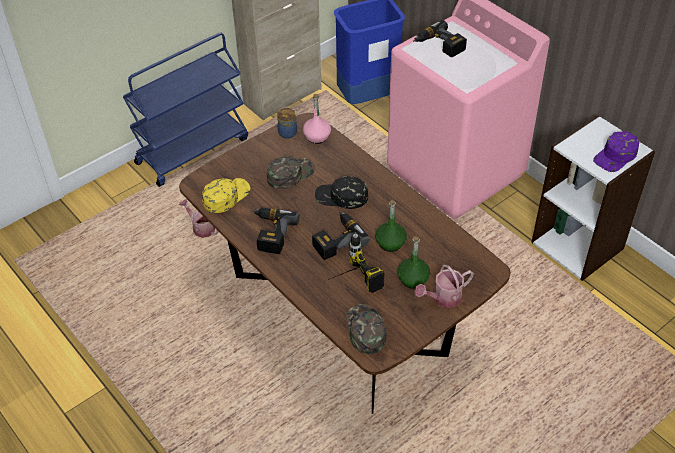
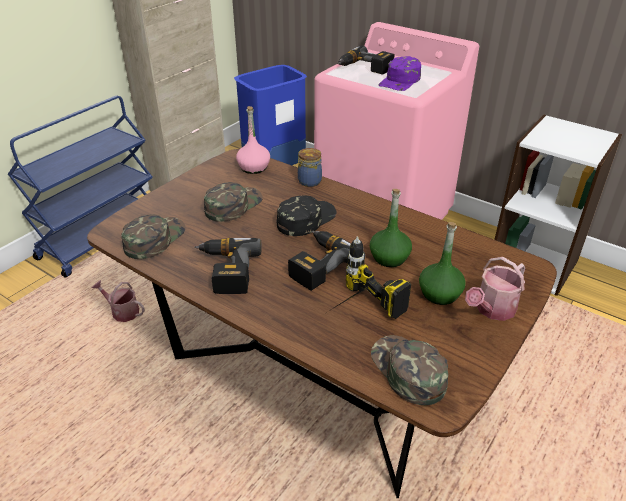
camera: 15 degrees left, 10 degrees down
yellow cap [202,178,250,213] -> green cap [121,214,186,259]
jar [277,108,297,139] -> jar moved to [298,148,322,187]
black cap [315,176,368,209] -> black cap turned 135 degrees clockwise [277,195,337,236]
purple cap [593,131,639,172] -> purple cap moved to [379,56,421,91]

